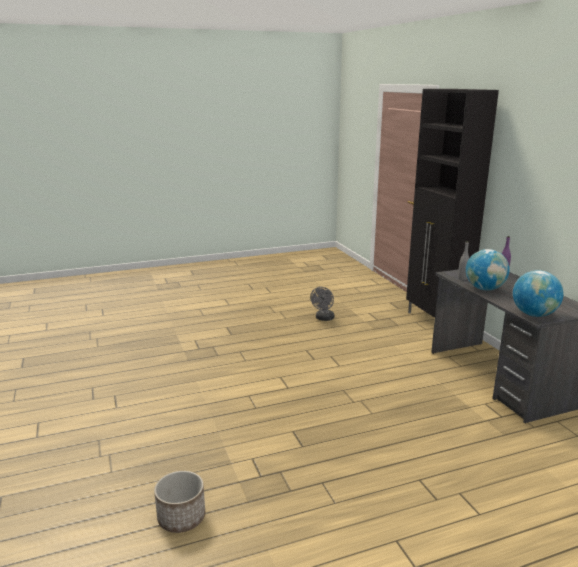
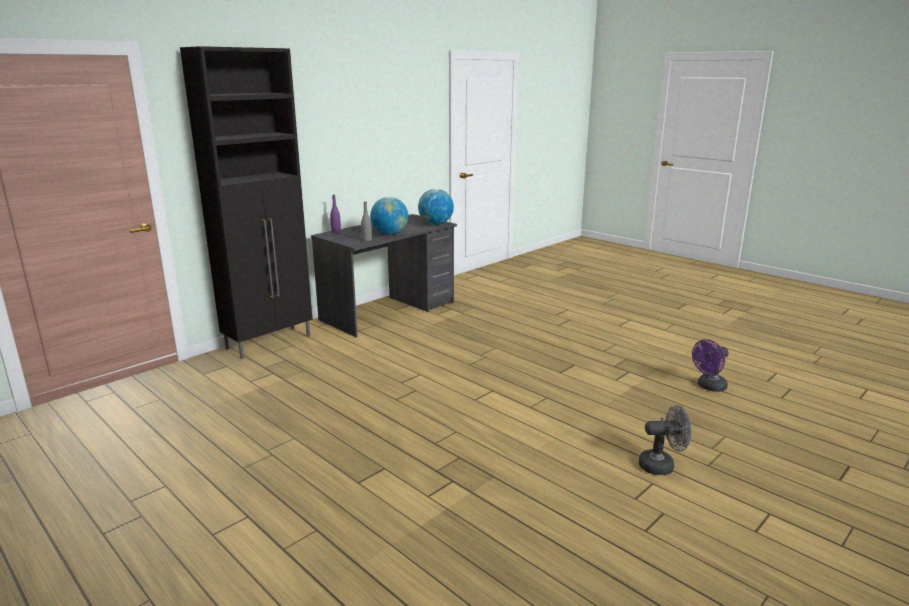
camera: 115 degrees left, 0 degrees up
planter [154,471,205,533] -> purple fan [692,339,729,392]
grey fan [310,287,334,321] -> grey fan moved to [639,405,692,475]

